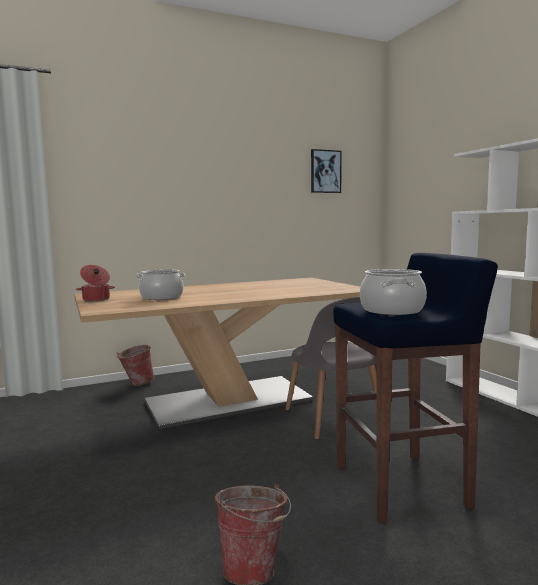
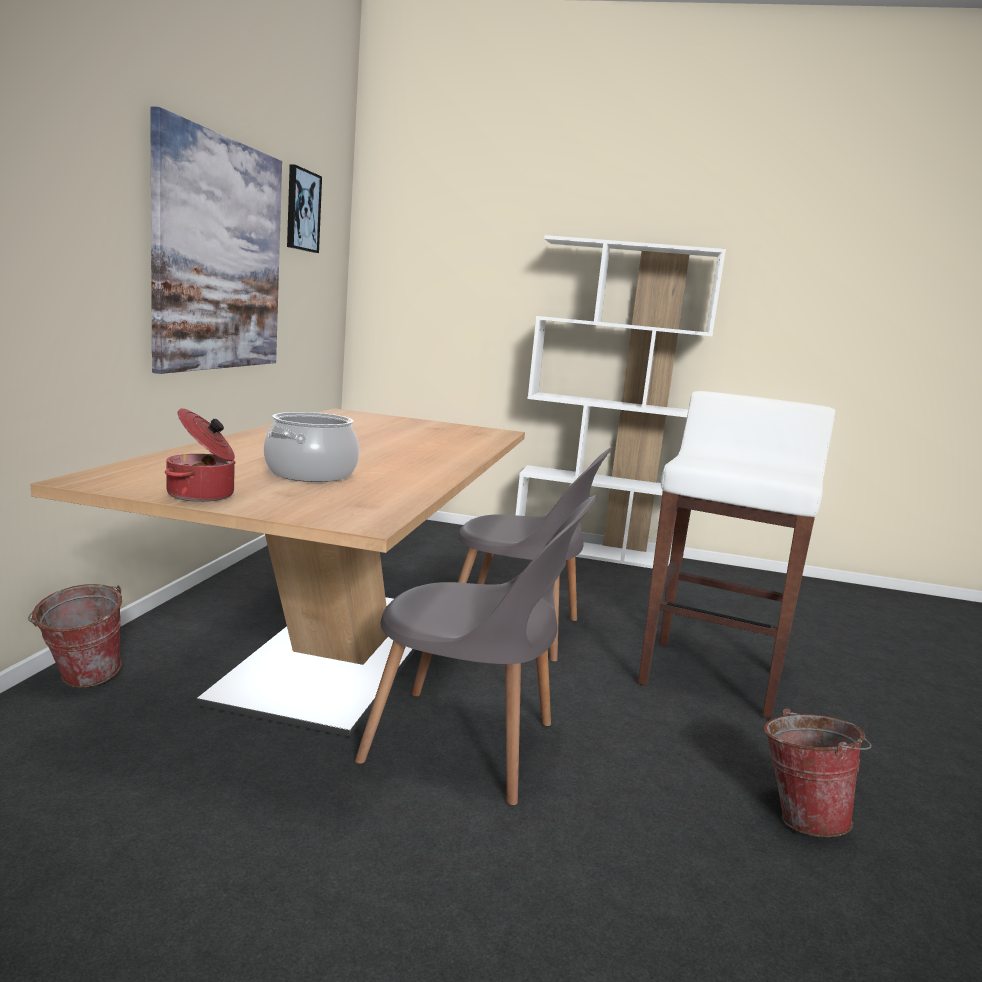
camera: 55 degrees left, 5 degrees up
blue stool [333,253,498,524] -> white stool [638,391,835,719]
cooking pot [360,269,427,315] -> none
none -> picture [150,106,282,374]
none -> grey chair [355,495,597,805]

